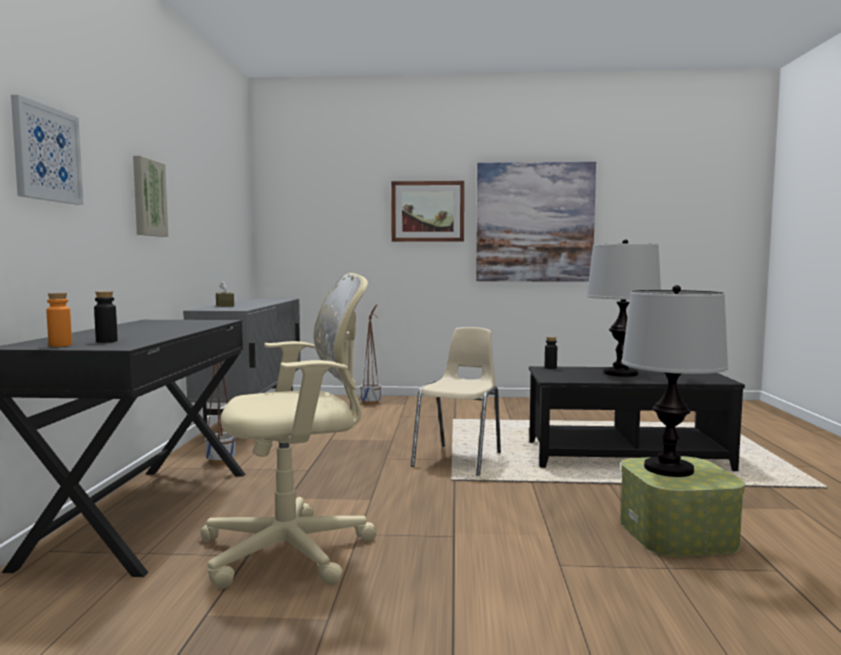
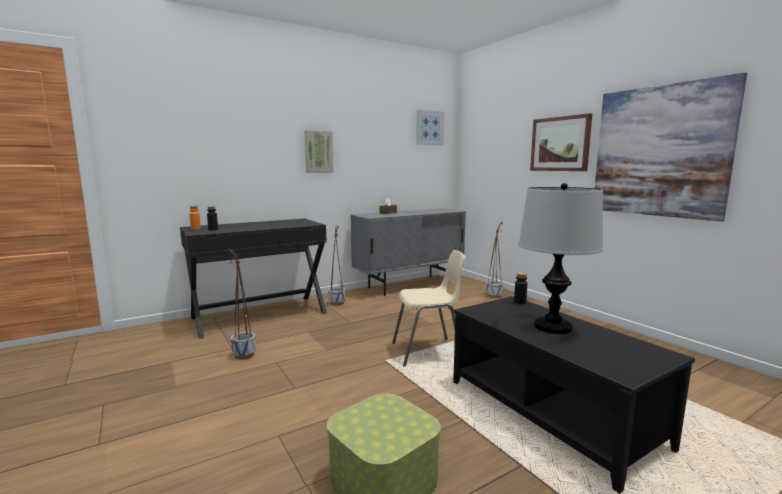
camera: 55 degrees right, 5 degrees up
picture [11,95,83,205] -> picture moved to [416,110,444,145]
beige office chair [201,273,377,589] -> planter [228,248,256,360]
table lamp [622,285,728,477] -> none

